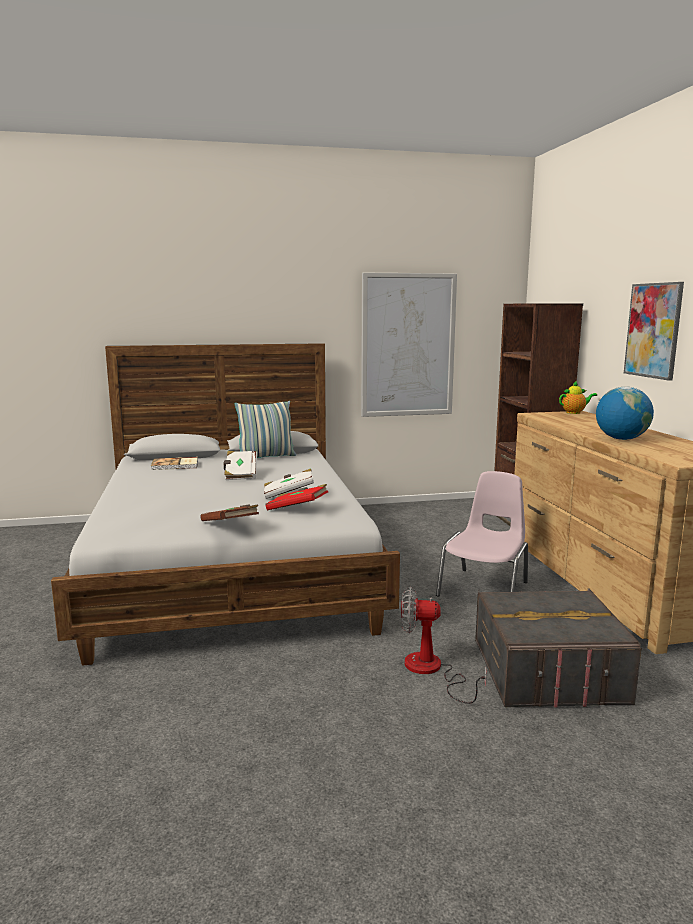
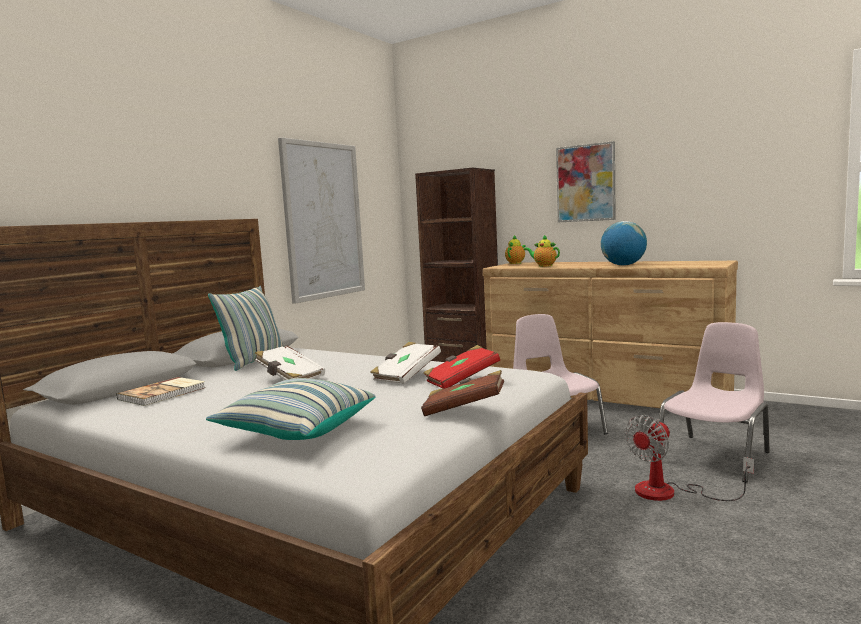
camera: 45 degrees left, 5 degrees down
grey storage box [475,588,641,708] -> pink chair [659,322,770,482]
none -> pillow [206,378,376,440]
none -> teapot [524,235,560,267]

